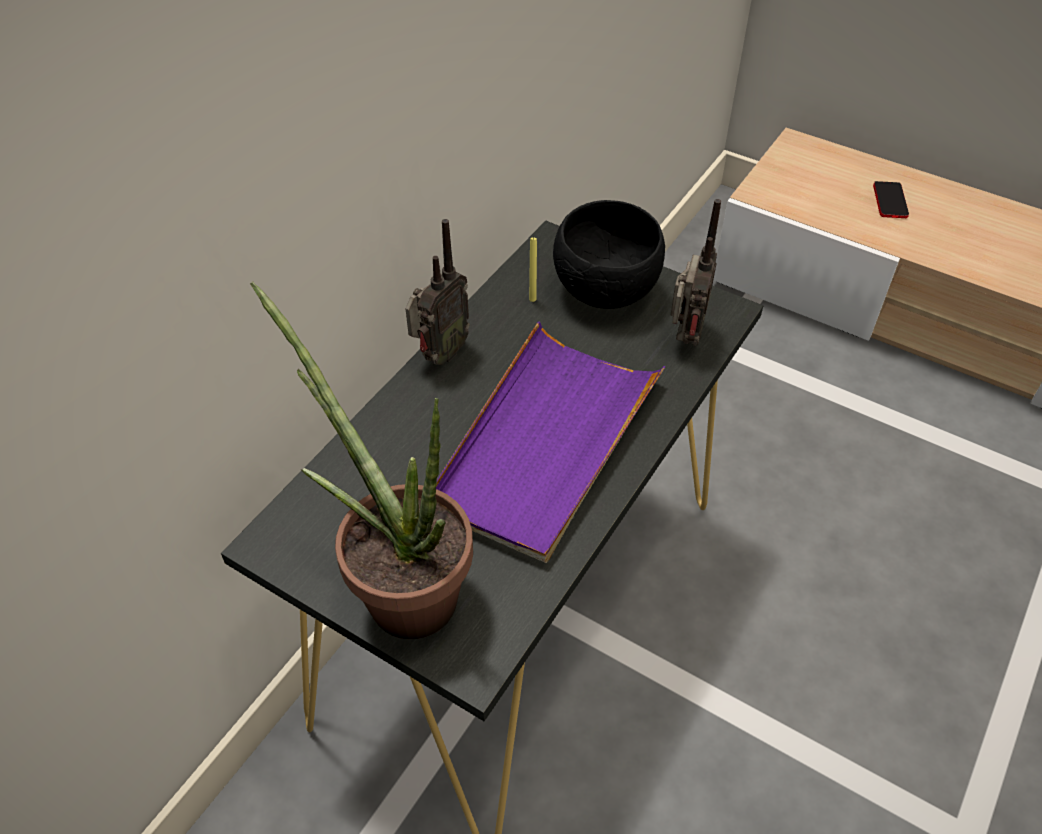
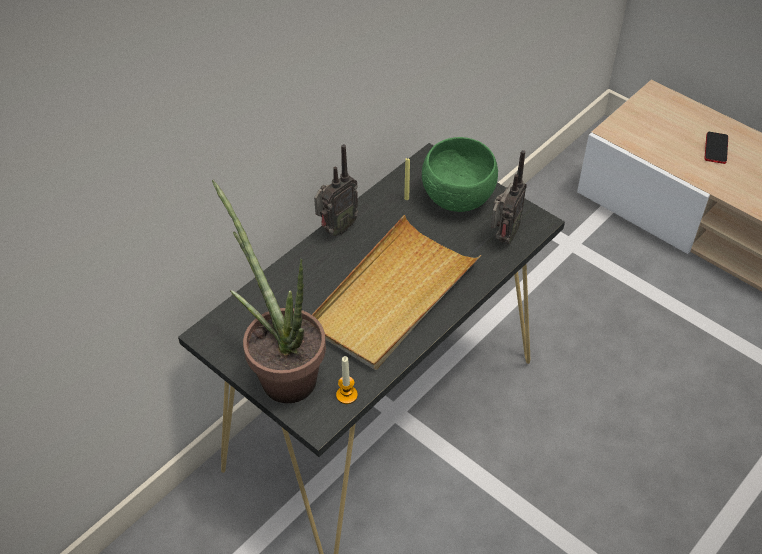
camera: 10 degrees right, 0 degrees up
purple tray [436,321,666,563] -> beige tray [312,215,481,370]
black bowl [553,200,665,309] -> green bowl [422,137,498,212]
none -> candle [336,356,358,404]

